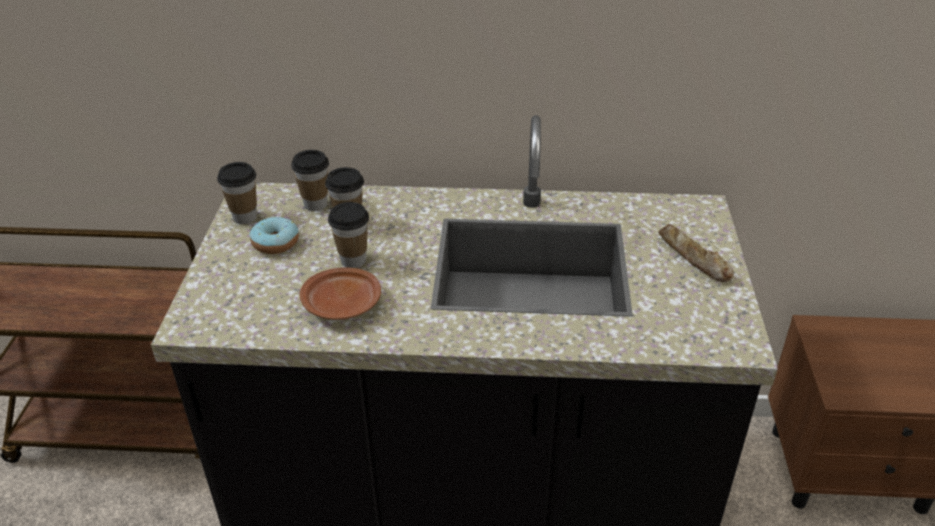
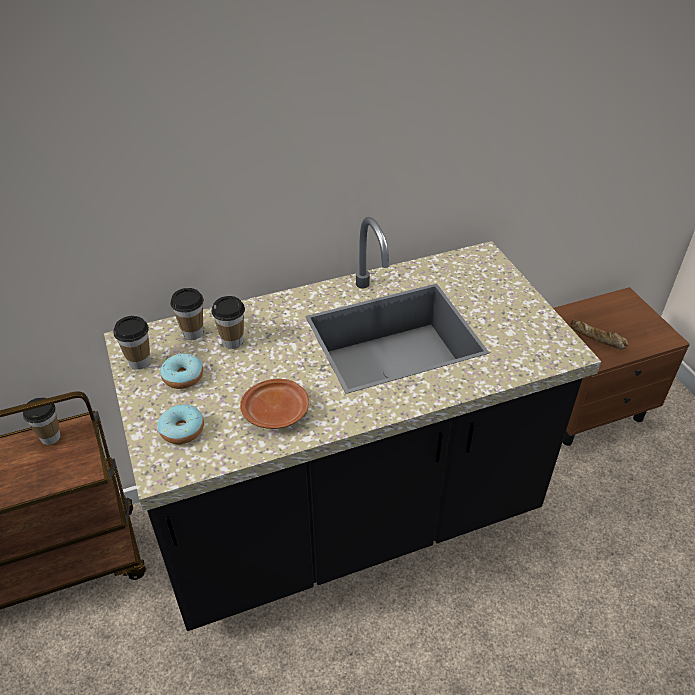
camera: 25 degrees left, 5 degrees up
cup [328,202,369,268] -> cup moved to [23,397,60,445]
bread [658,224,734,282] -> bread moved to [569,320,629,349]
none -> donut [158,404,204,444]

